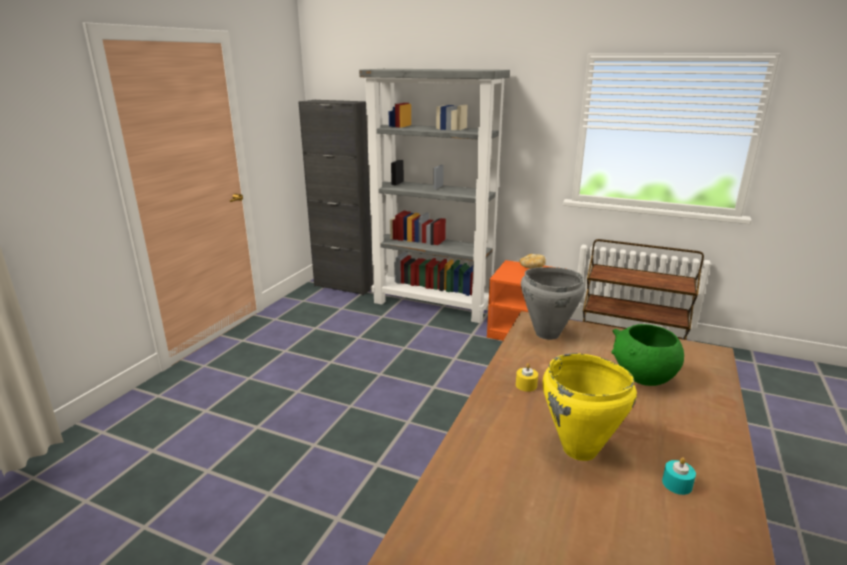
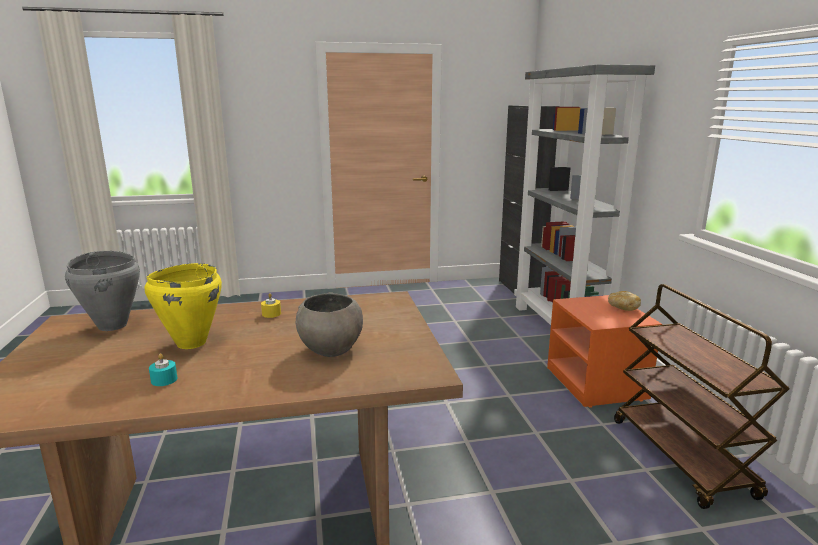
camera: 55 degrees right, 5 degrees down
grey cooking pot [521,267,585,340] -> grey cooking pot moved to [65,251,140,331]
green bowl [612,324,684,386] -> grey bowl [296,292,363,357]

